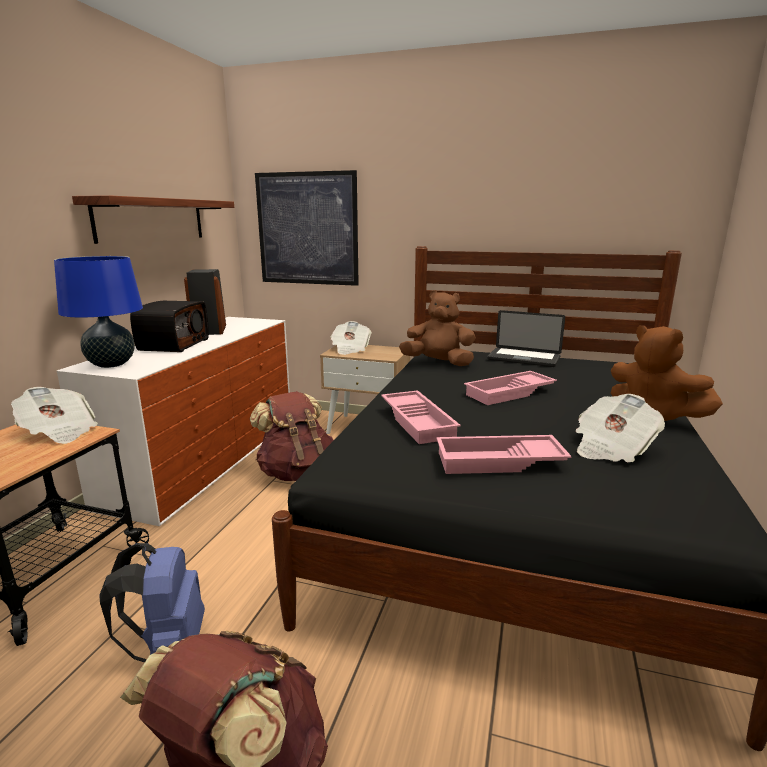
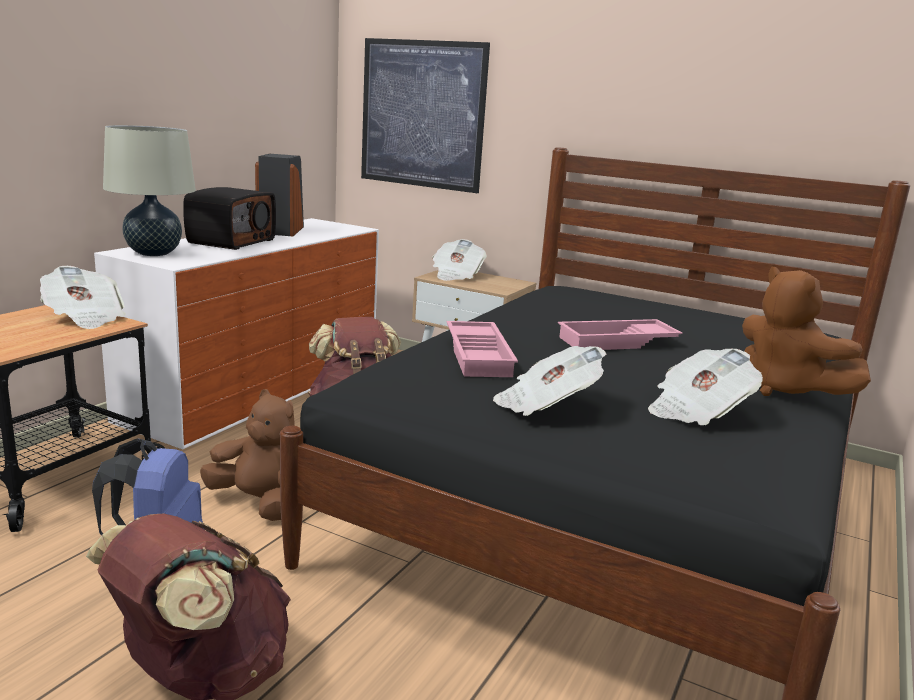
camera: 10 degrees right, 0 degrees up
blue table lamp [54,256,143,368] -> beige table lamp [103,125,196,256]
shelf [72,195,234,244] -> none
brown plush toy [399,290,476,366] -> brown plush toy moved to [200,389,295,521]
pink tray [436,435,572,474] -> newspaper [493,346,607,416]
laptop [487,310,565,367] -> none

